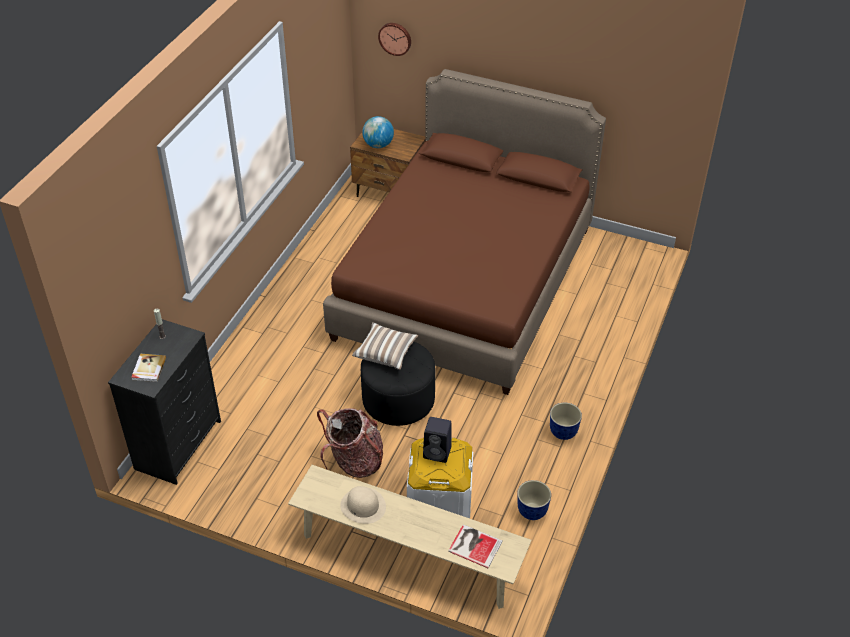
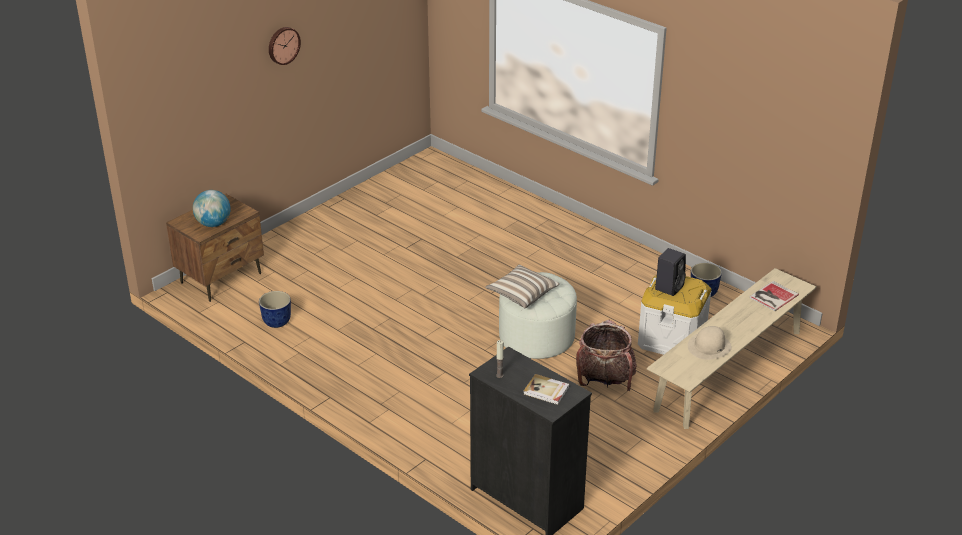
camera: 70 degrees left, 10 degrees down
brown bed [323,69,606,395] -> none
black ottoman [361,342,435,426] -> white ottoman [499,272,577,359]
wall clock [378,23,411,56] -> wall clock moved to [269,27,301,65]
planter [550,403,582,440] -> planter moved to [259,291,291,328]

